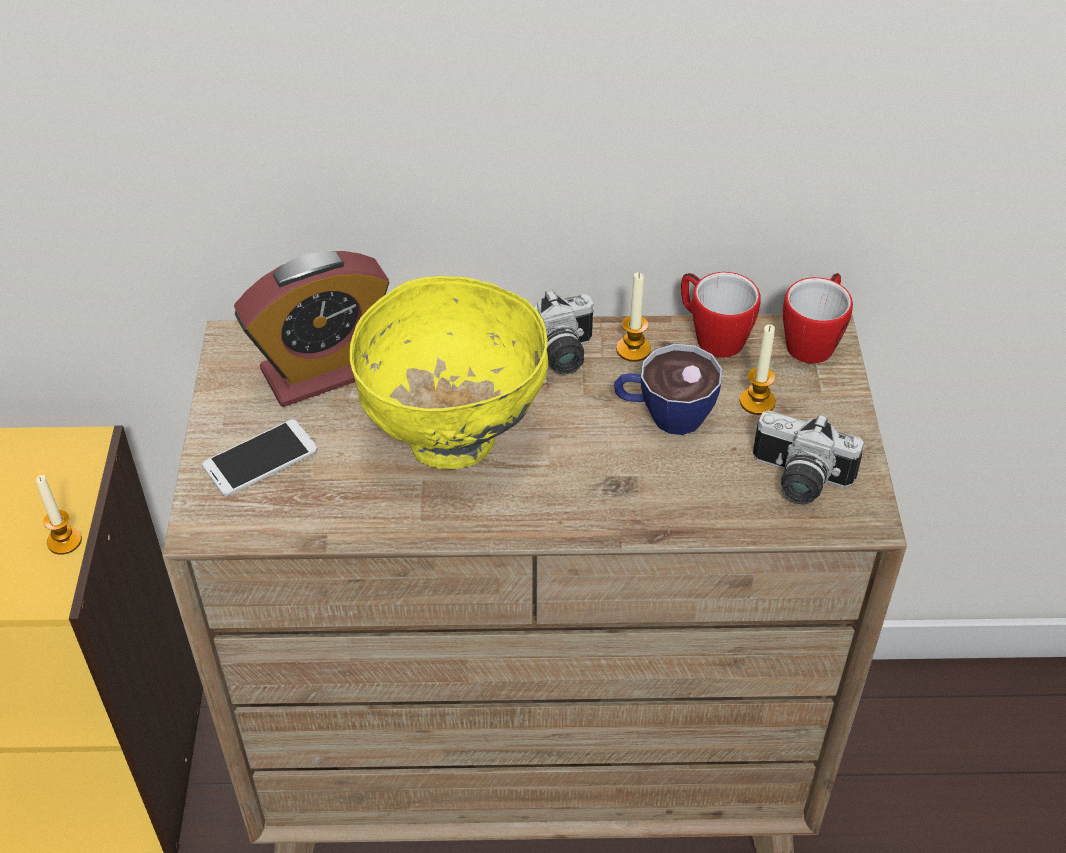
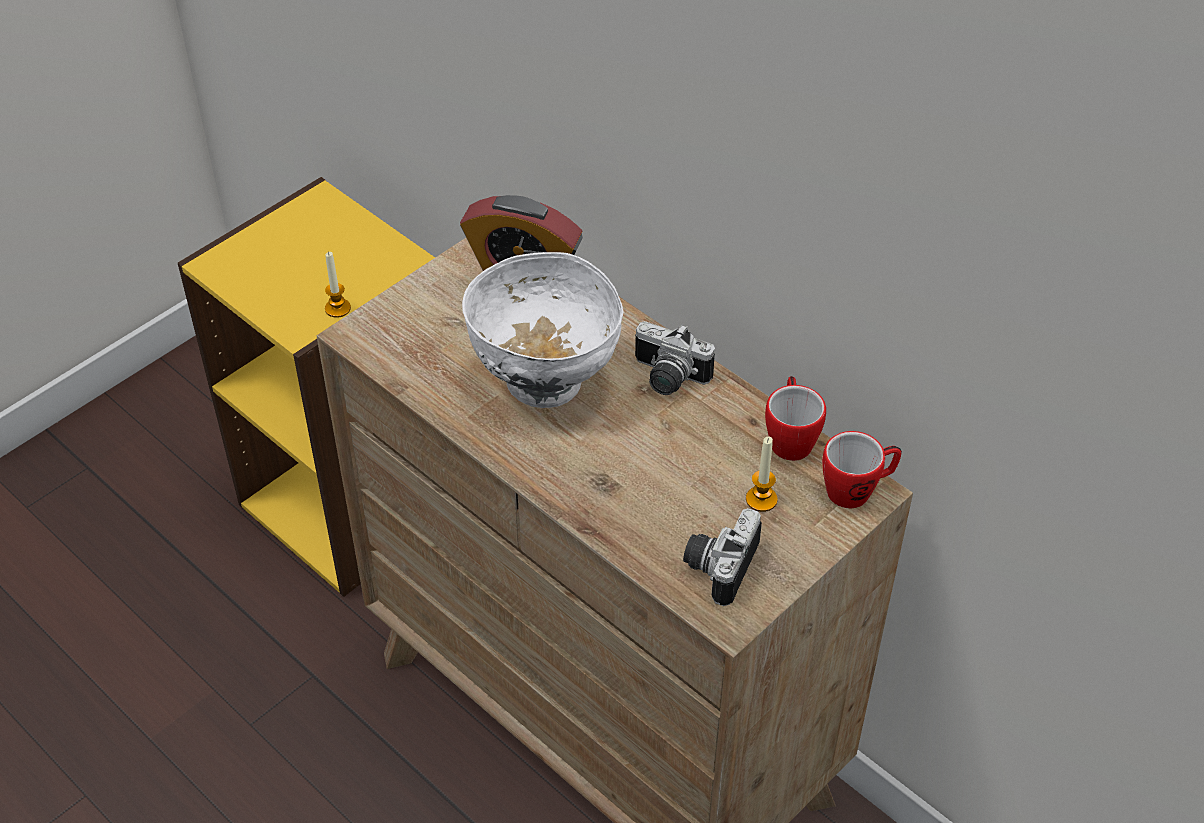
camera: 45 degrees right, 0 degrees up
phone [202,419,318,496] -> none
yellow bowl [350,276,548,469] -> white bowl [462,252,623,408]
cup [614,343,722,435] -> none
candle [616,272,651,362] -> none
camera [753,410,864,504] -> camera turned 45 degrees clockwise [683,508,762,606]

